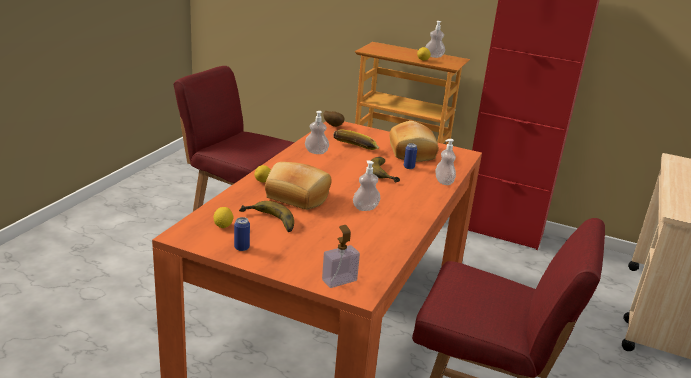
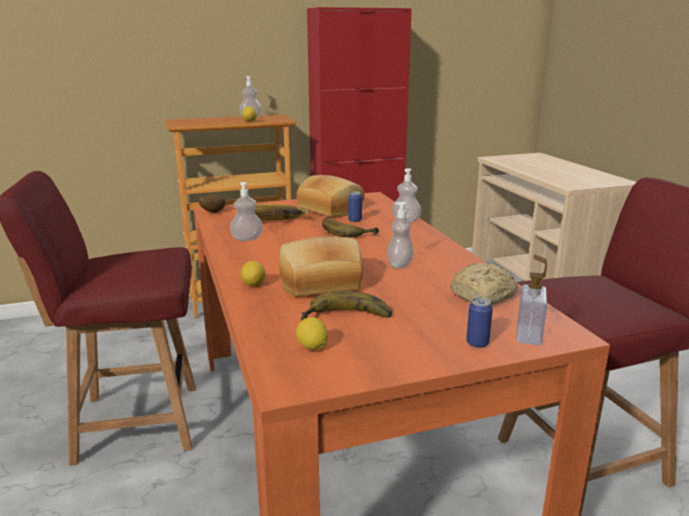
camera: 40 degrees left, 5 degrees down
can [234,217,250,251] -> can moved to [466,297,493,348]
none -> bread [450,262,518,304]

